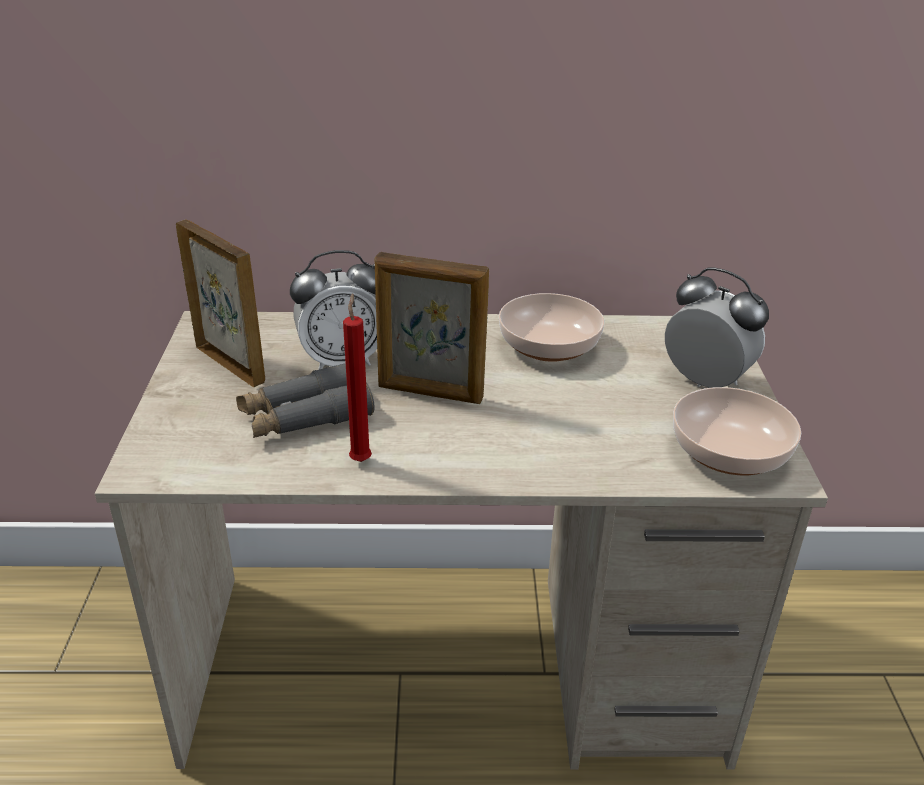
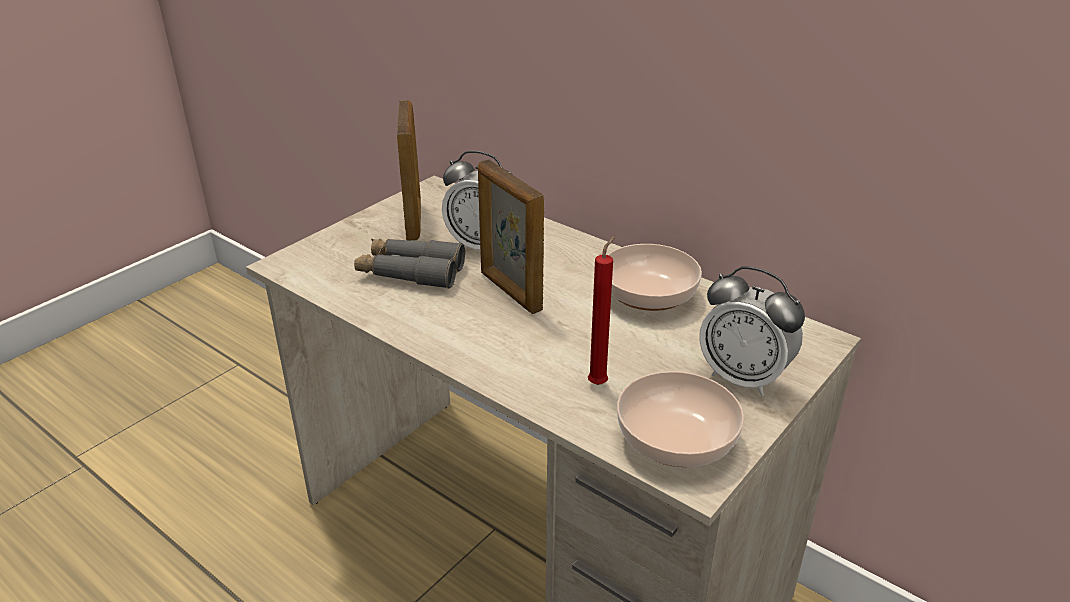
camera: 40 degrees right, 0 degrees up
red candle [343,293,372,462] -> red candle moved to [588,236,615,385]
alarm clock [665,268,769,388] -> alarm clock turned 135 degrees clockwise [699,266,805,396]

